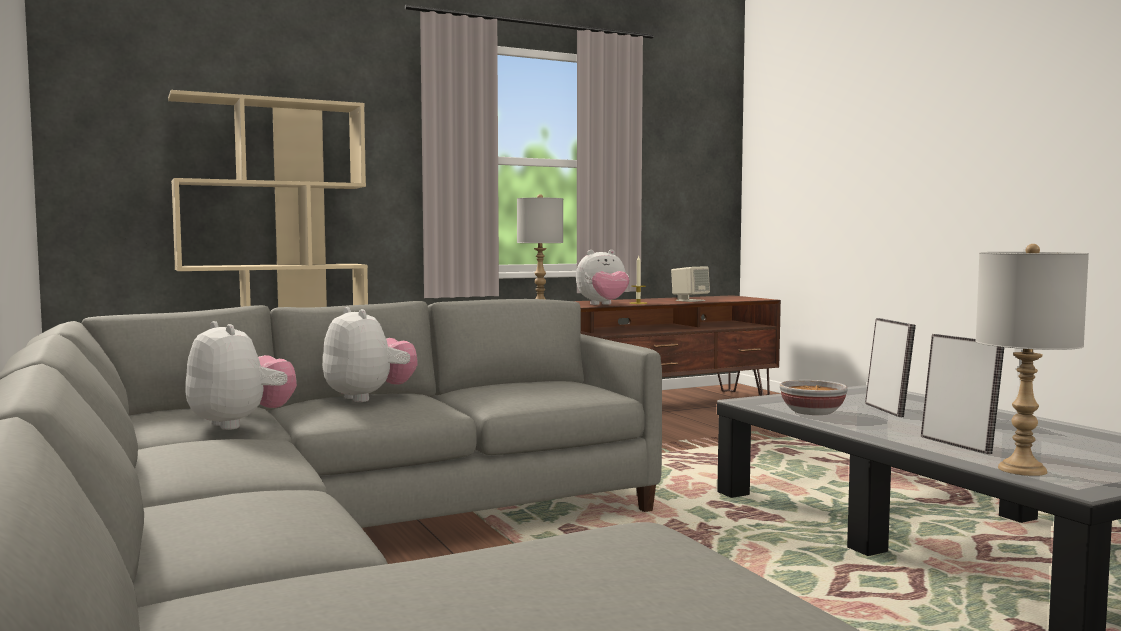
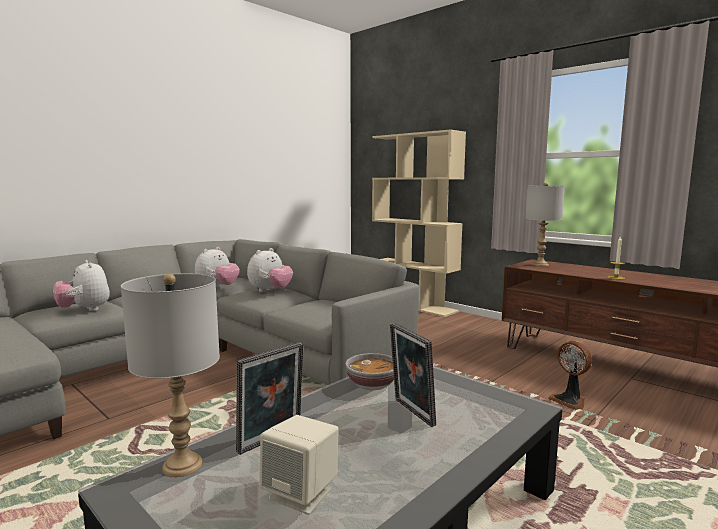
camera: 70 degrees right, 5 degrees up
plush toy [576,250,630,305] -> plush toy moved to [53,260,110,311]
beige speaker [671,266,710,302] -> beige speaker moved to [259,415,339,515]
picture frame [865,318,916,417] -> picture frame turned 90 degrees clockwise [390,323,436,427]
none -> fan [548,341,592,410]

